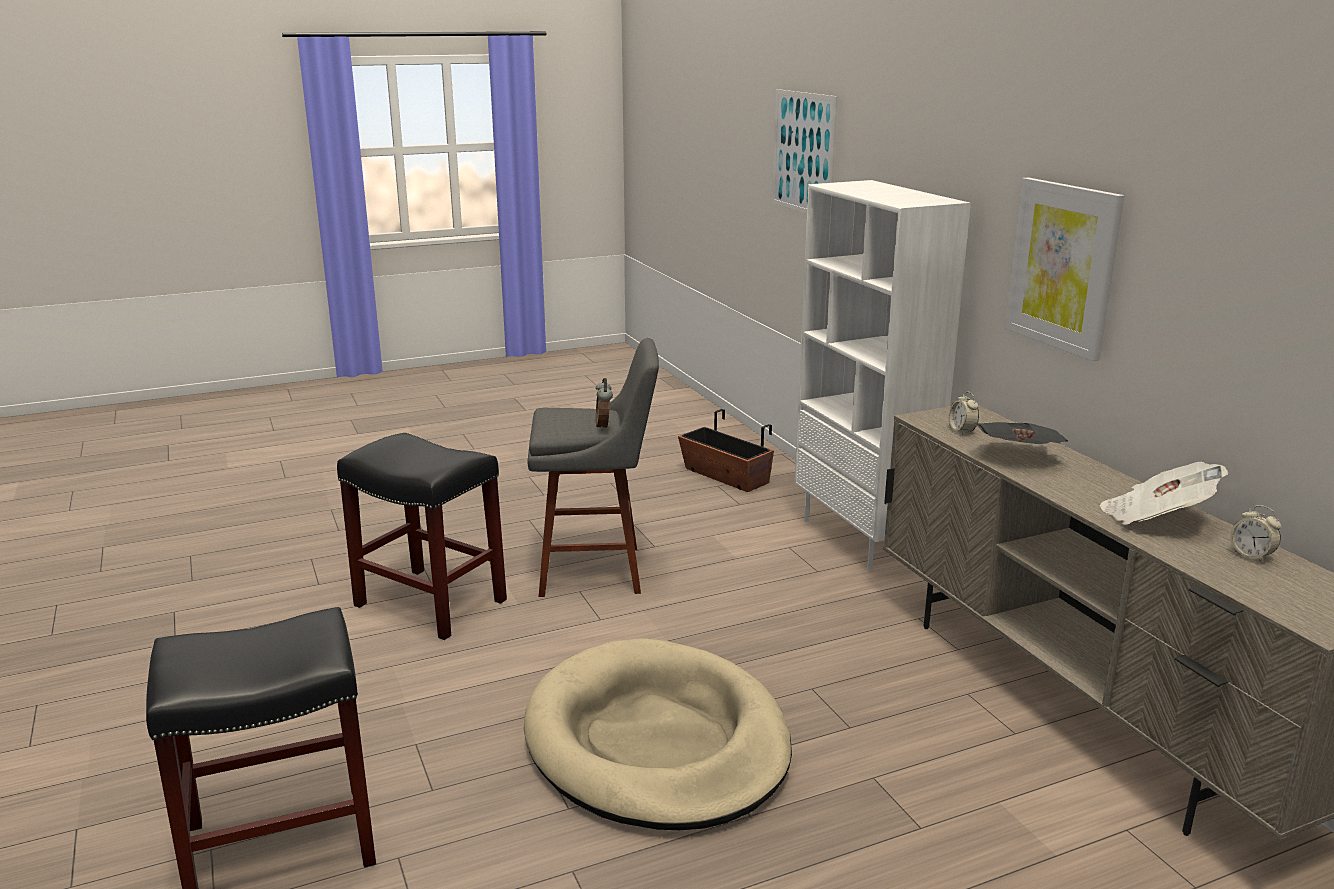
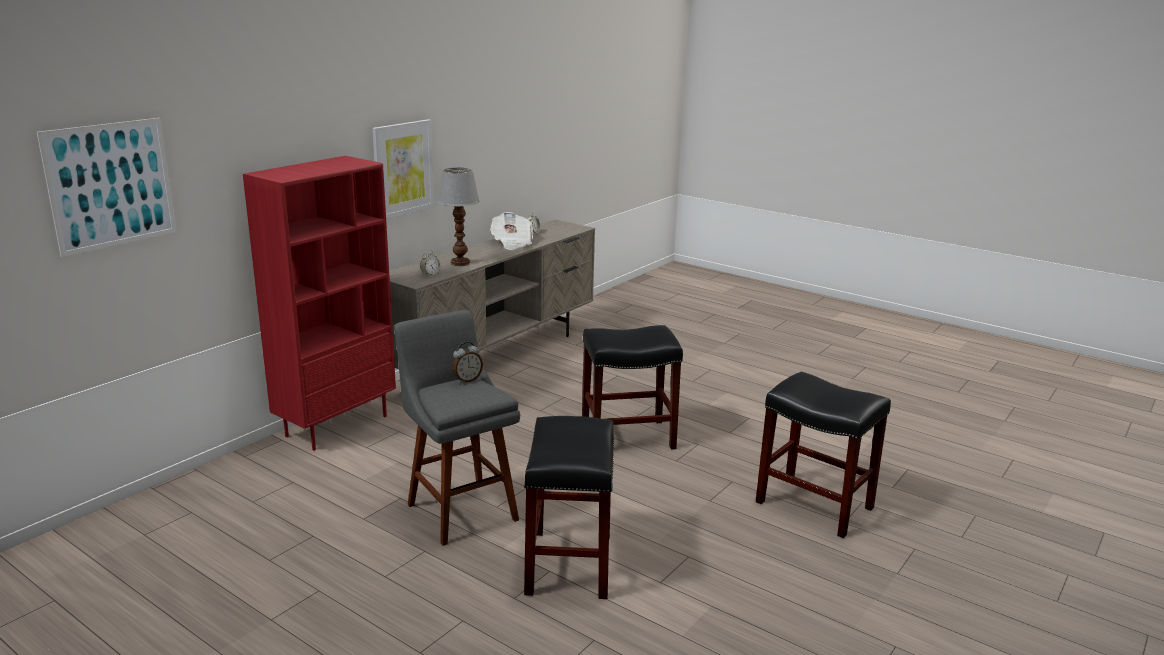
camera: 120 degrees left, 0 degrees up
beige dog bed [524,638,792,830] -> black stool [582,325,683,450]
planter [678,409,774,492] -> none
white bookcase [795,180,971,571] -> red bookcase [243,156,396,450]
newspaper [974,422,1068,444] -> table lamp [438,167,480,266]

